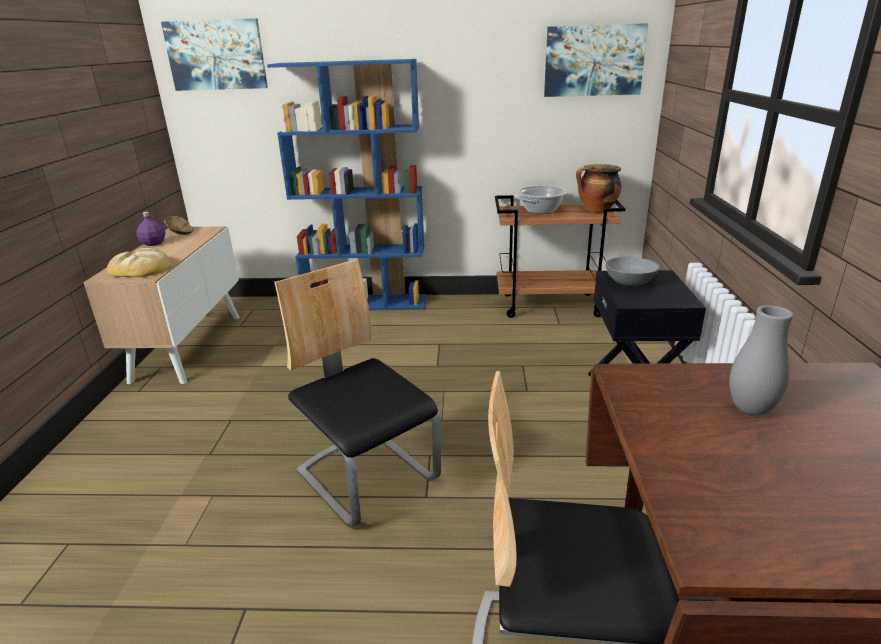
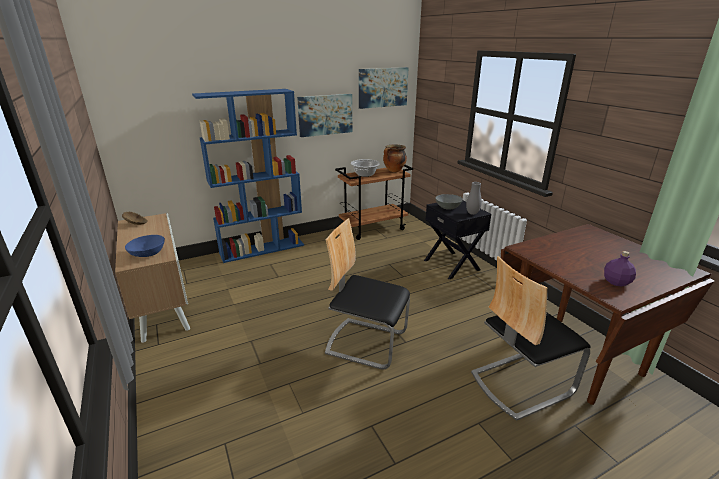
camera: 30 degrees left, 0 degrees up
bread [107,248,170,277] -> blue bowl [125,235,165,257]
purple bottle [136,212,165,246] -> purple bottle moved to [604,251,636,286]
picture [161,18,268,91] -> picture moved to [297,94,352,137]
grey vase [729,305,793,415] -> grey vase moved to [466,182,482,215]

